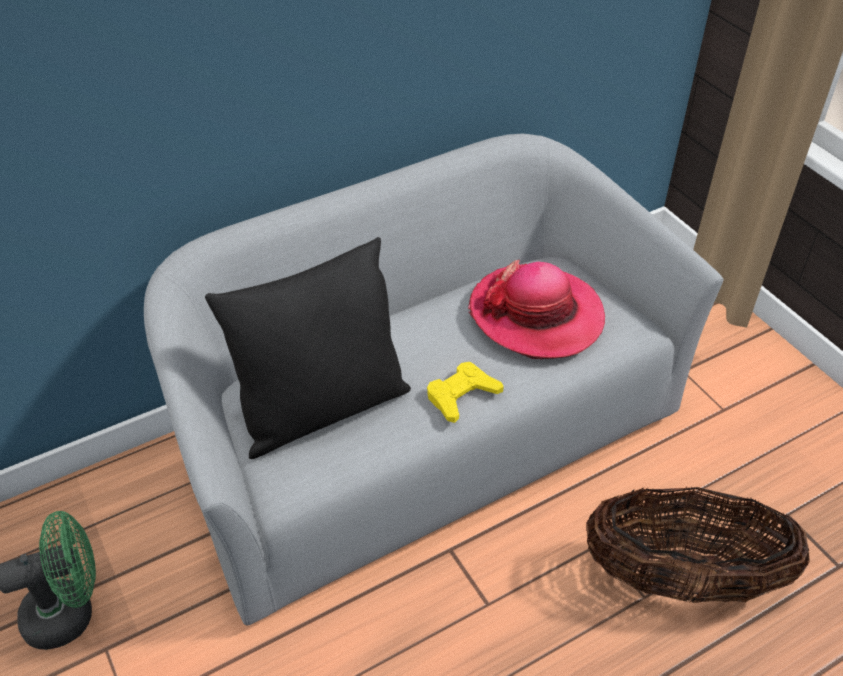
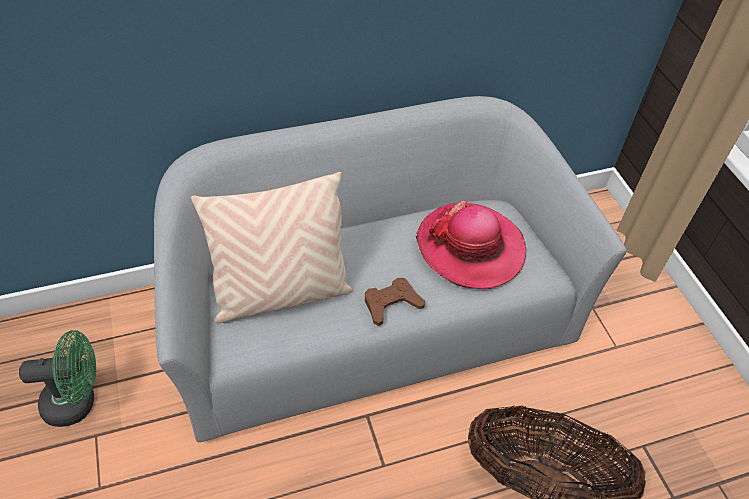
camera: 10 degrees right, 5 degrees up
black pillow [205,237,411,459] -> beige pillow [191,172,353,323]
yellow game controller [427,362,504,423] -> brown game controller [365,278,425,326]

